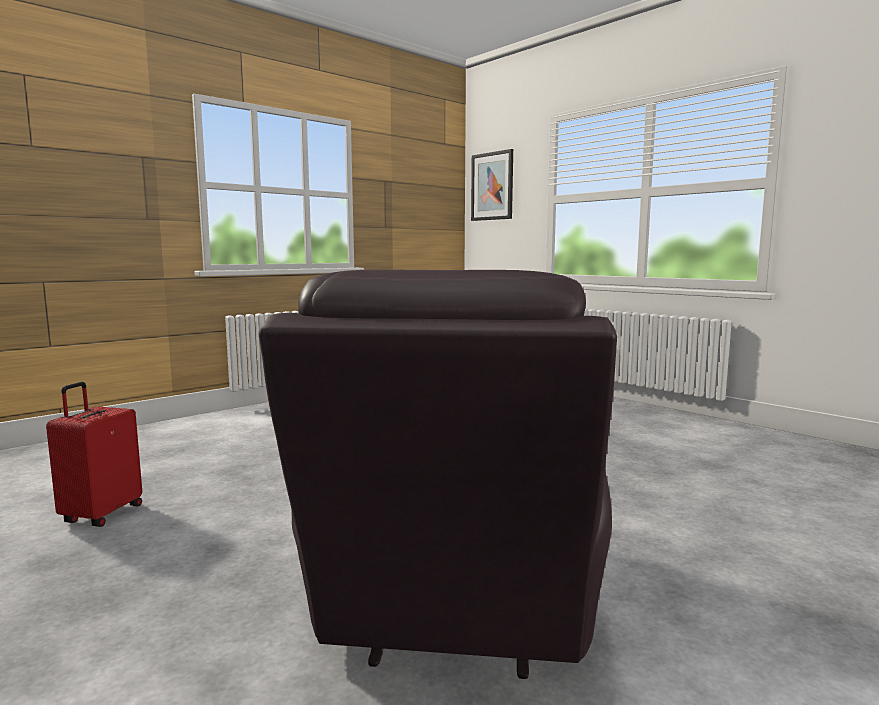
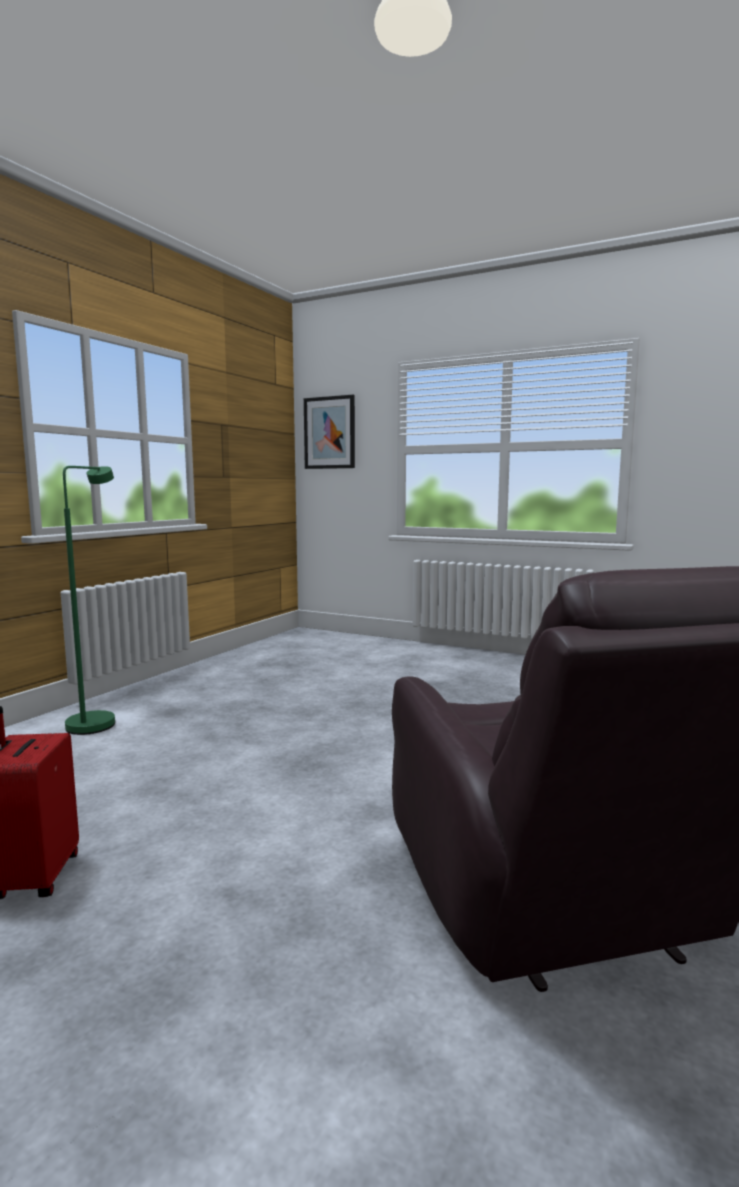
camera: 20 degrees left, 0 degrees up
none -> green floor lamp [63,466,115,735]

